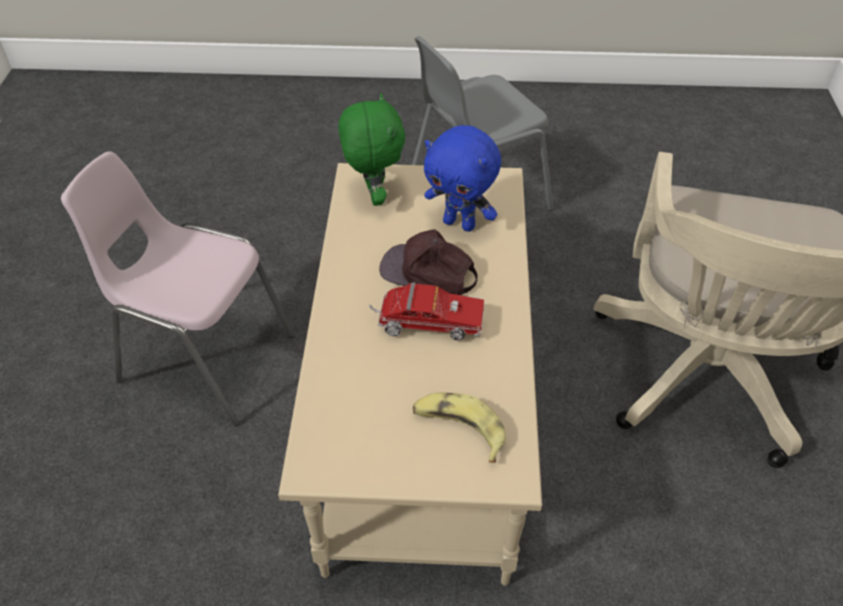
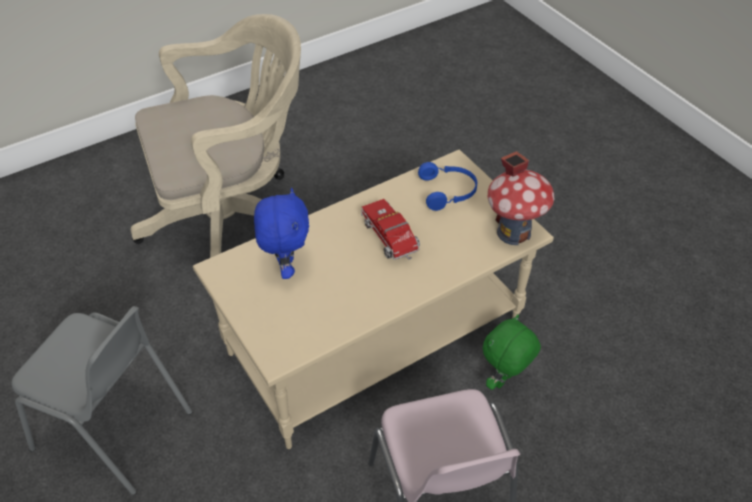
camera: 125 degrees left, 0 degrees up
green plush toy [338,93,405,206] -> green plush toy moved to [483,314,541,390]
brown cap [379,229,478,295] -> none
banana [413,392,506,463] -> blue headphones [418,162,477,211]
none -> toy house [488,151,554,245]

